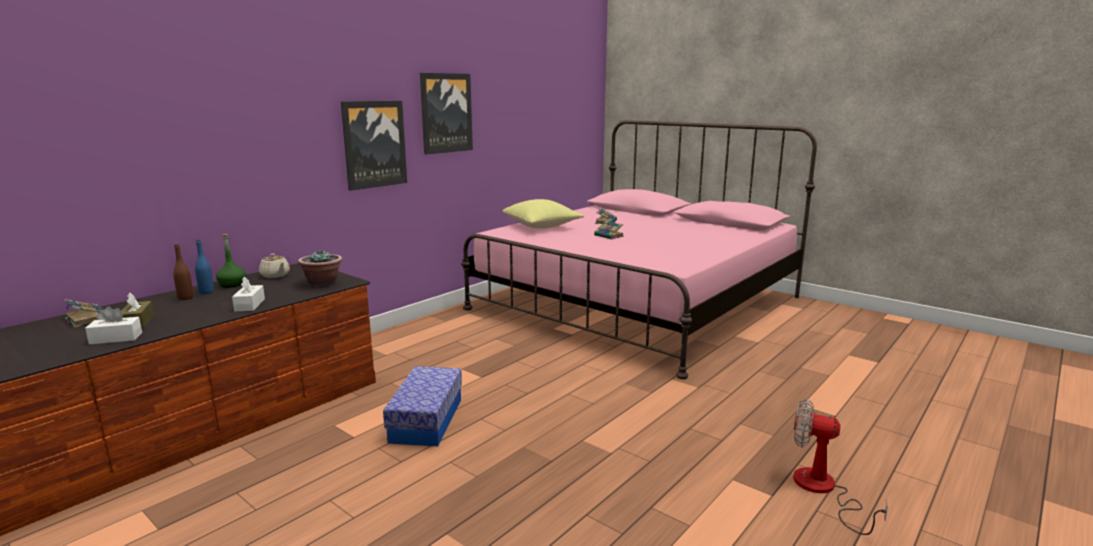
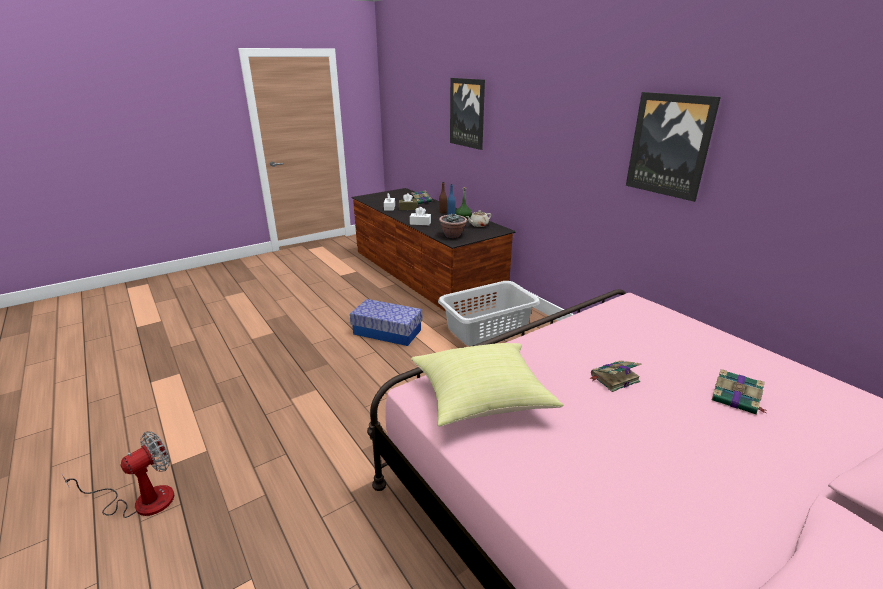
camera: 105 degrees right, 10 degrees up
picture [341,101,407,191] -> picture moved to [450,78,485,150]
yellow pillow [503,199,584,229] -> yellow pillow moved to [411,343,564,427]
none -> grey laundry basket [438,281,540,346]

